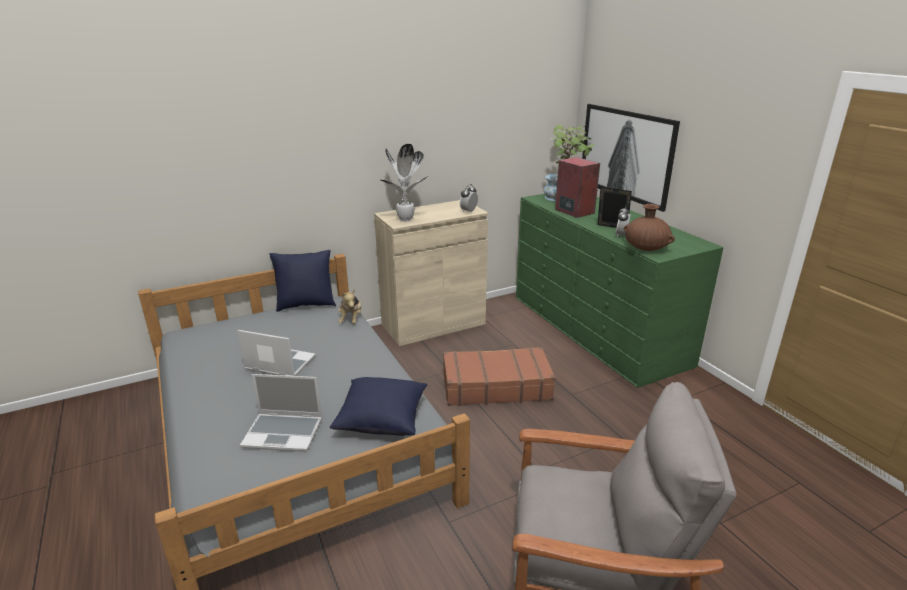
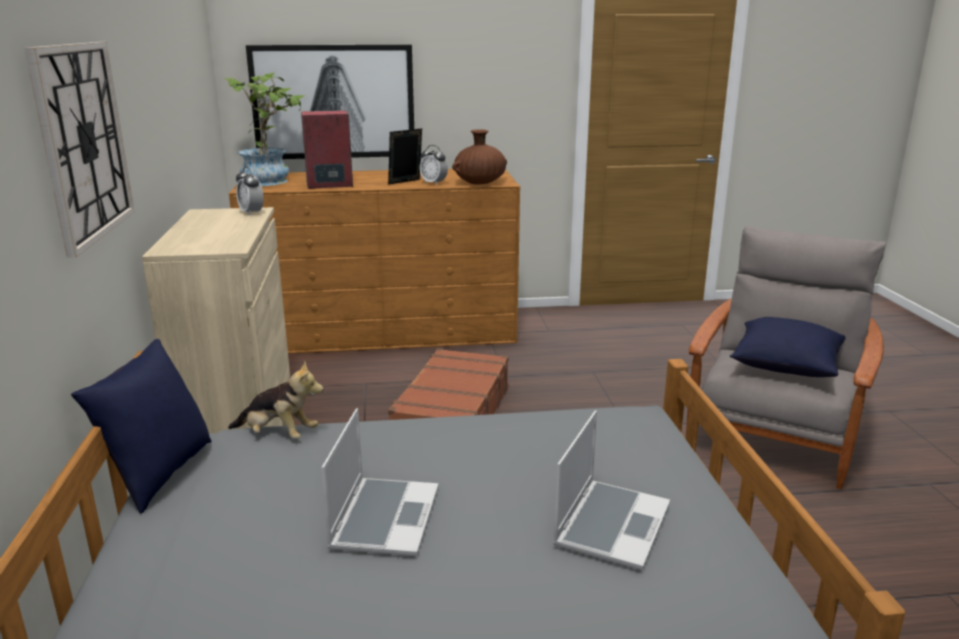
camera: 70 degrees left, 5 degrees down
laptop [238,330,316,376] -> laptop turned 150 degrees clockwise [321,408,439,556]
blue pillow [330,377,427,436] -> blue pillow moved to [730,317,846,377]
potted plant [380,144,427,222] -> none
green dresser [516,194,724,388] -> brown dresser [229,169,520,354]
none -> wall clock [25,42,135,258]

